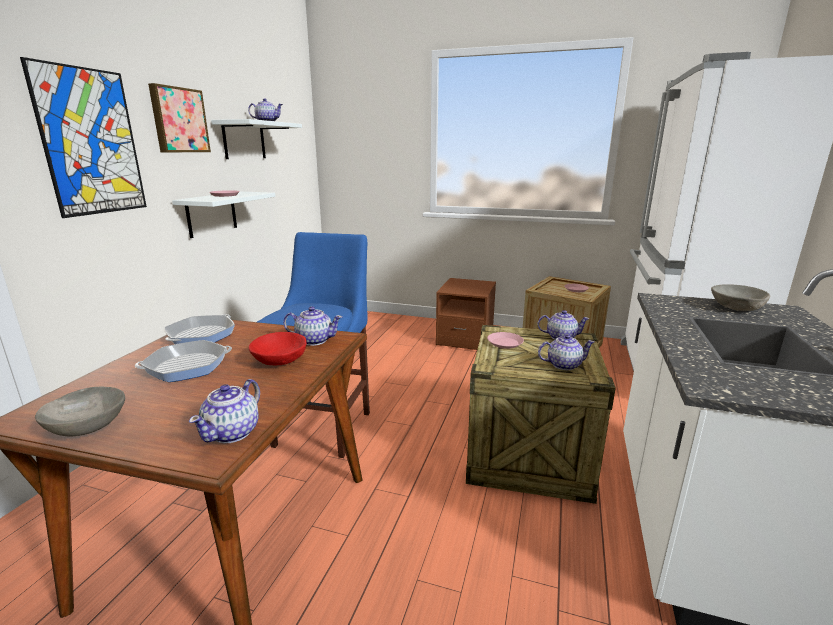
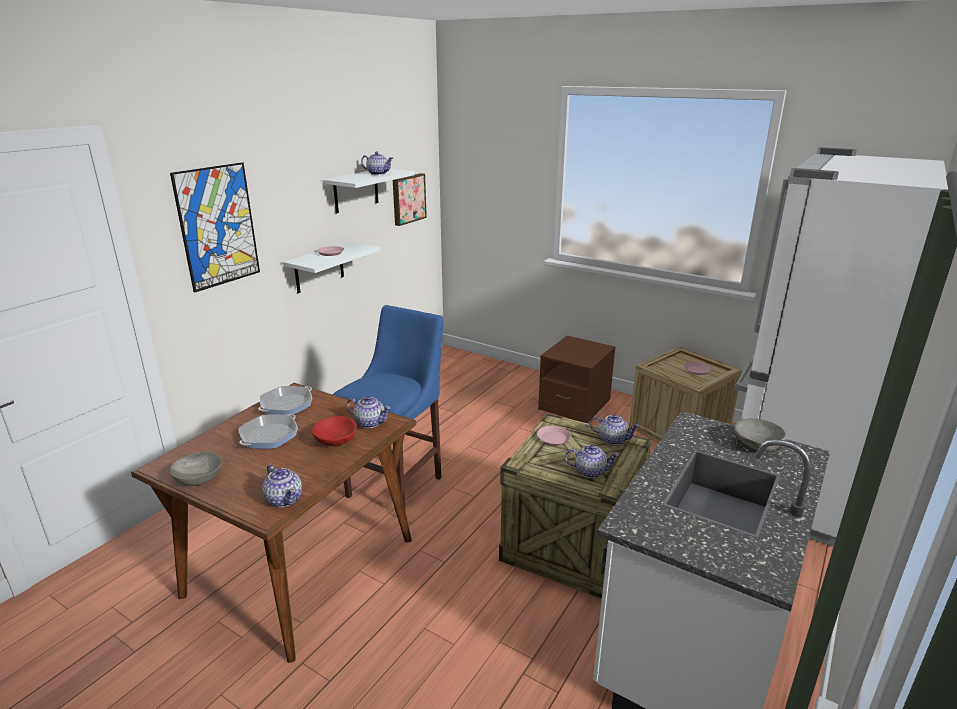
camera: 15 degrees right, 5 degrees up
frying pan [135,340,232,382] -> frying pan turned 135 degrees clockwise [239,414,298,449]
picture [148,83,211,153] -> picture moved to [393,173,427,226]
teapot [189,379,260,443] -> teapot turned 75 degrees counterclockwise [262,465,302,507]

